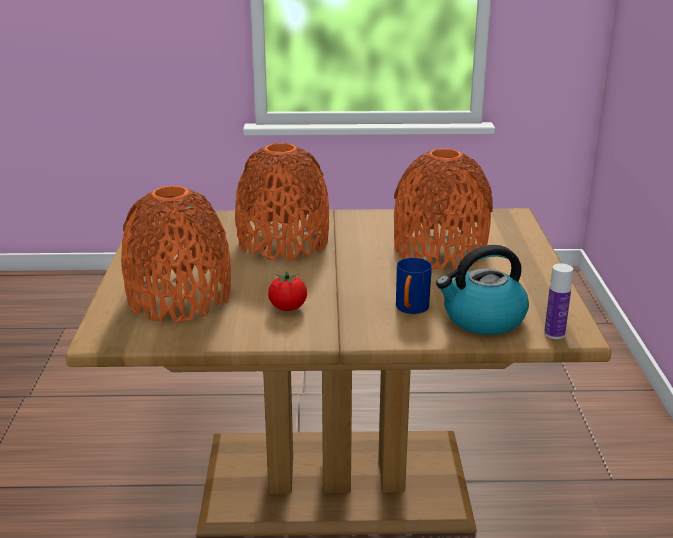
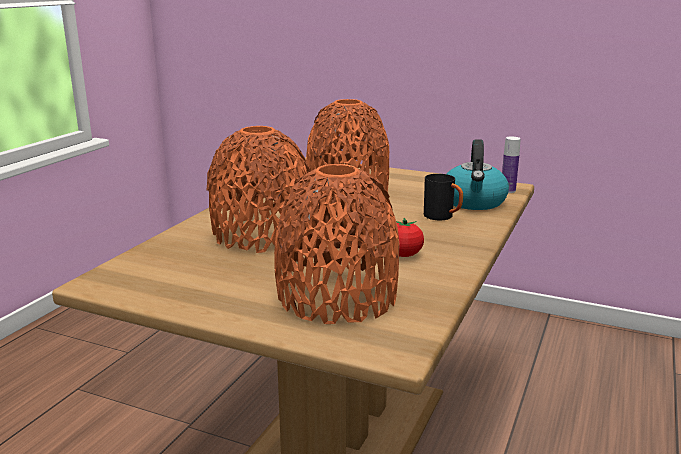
camera: 65 degrees left, 5 degrees down
blue mug [396,258,432,314] -> black mug [424,174,463,220]

